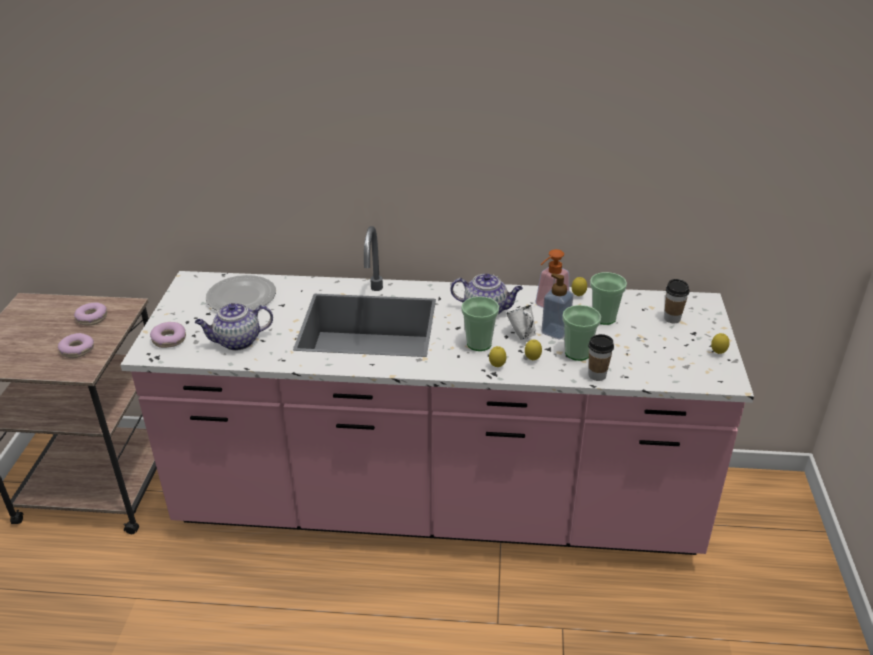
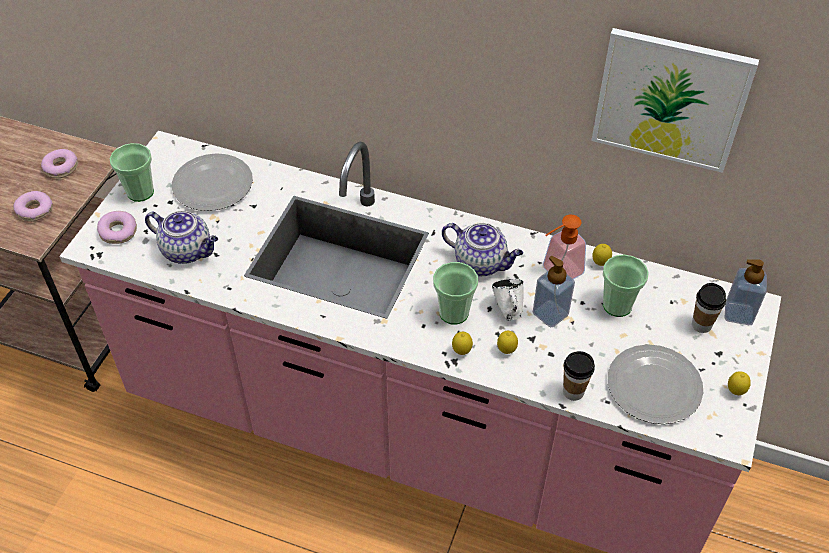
camera: 15 degrees right, 15 degrees up
teapot [195,303,273,351] -> teapot turned 150 degrees counterclockwise [145,211,218,264]
cup [562,305,601,361] -> cup moved to [110,143,154,202]
none -> picture [591,28,759,173]
none -> plate [608,344,704,424]
none -> soap dispenser [725,259,767,325]

